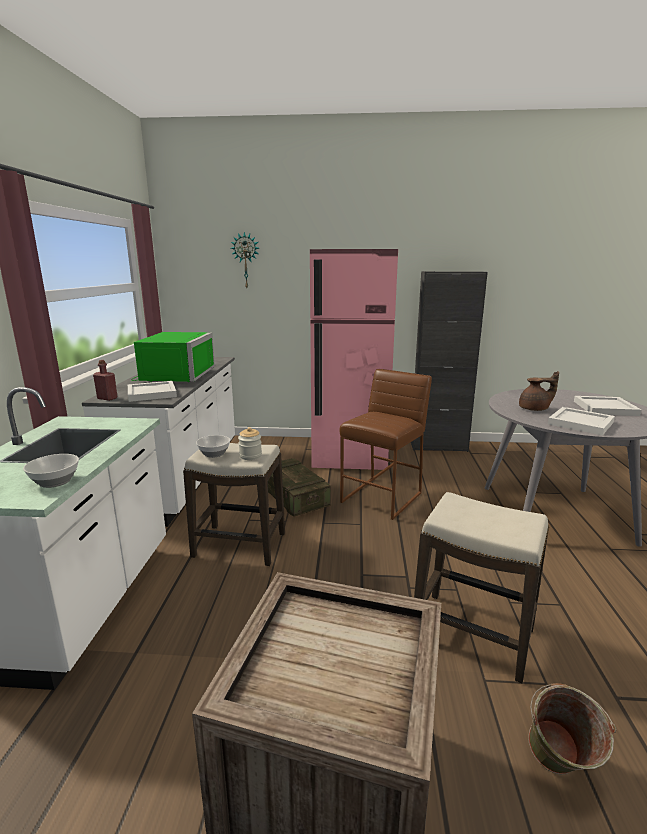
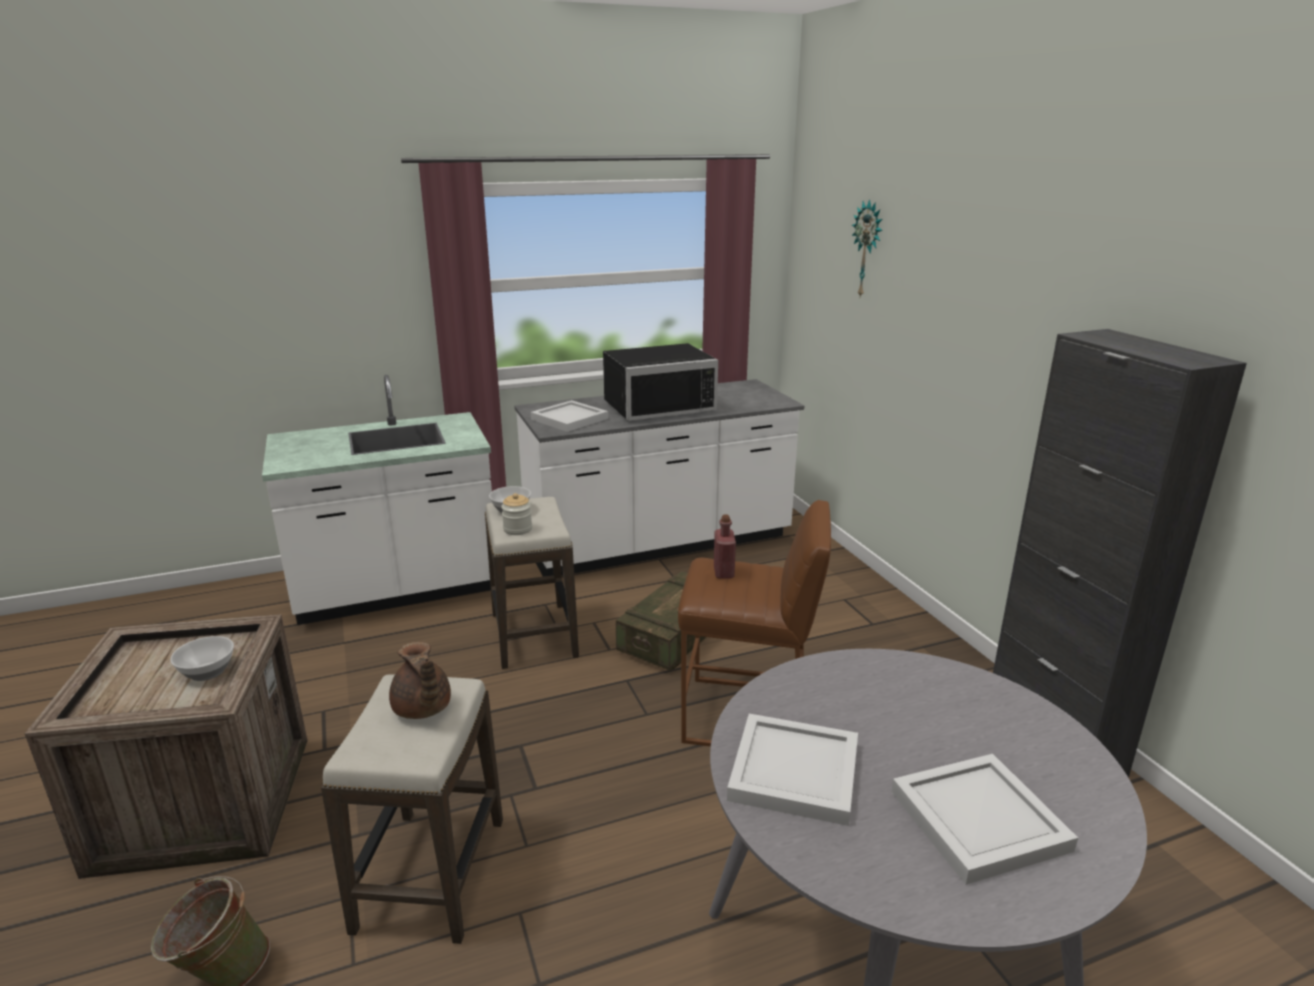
camera: 65 degrees right, 5 degrees up
bowl [23,454,79,488] -> bowl moved to [170,636,234,681]
red bottle [93,360,118,401] -> red bottle moved to [714,515,736,579]
green microwave [131,332,215,382] -> black microwave [603,343,718,421]
pink fridge [310,249,398,470] -> none
brown teapot [519,371,559,411] -> brown teapot moved to [389,642,451,719]

